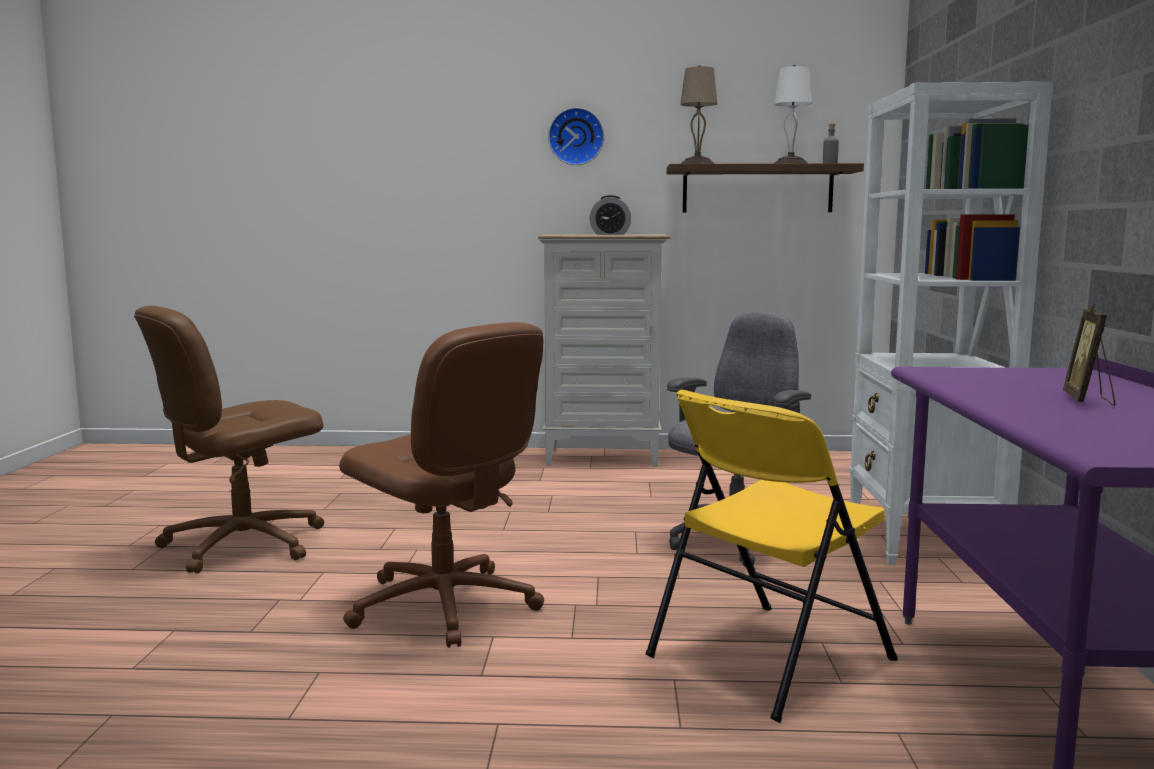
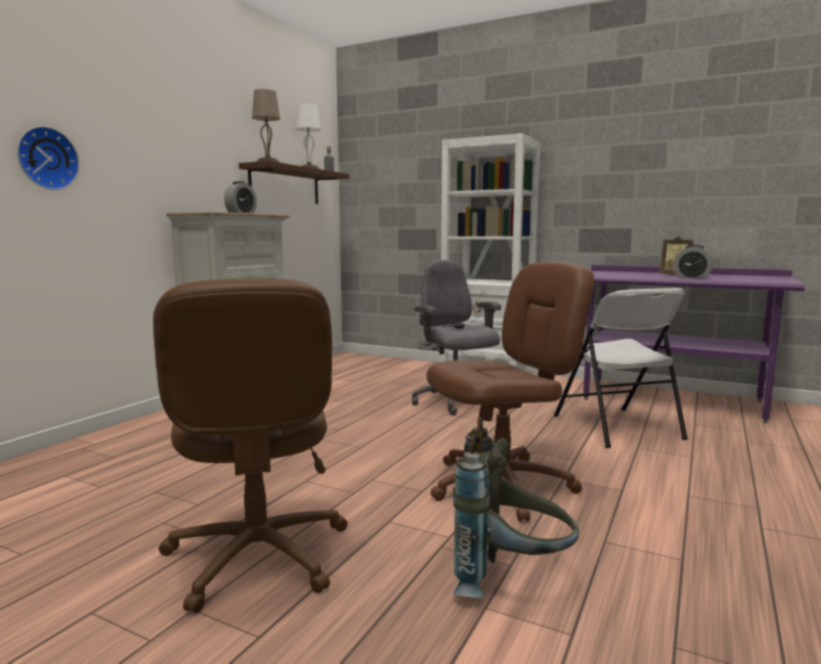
camera: 65 degrees left, 0 degrees up
wall clock [548,107,604,165] -> wall clock moved to [17,126,79,190]
yellow chair [646,390,898,723] -> white chair [554,288,688,448]
none -> grey backpack [453,417,579,598]
none -> alarm clock [673,245,714,279]

